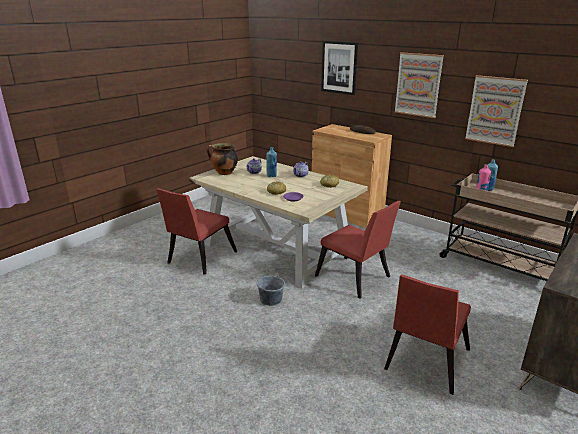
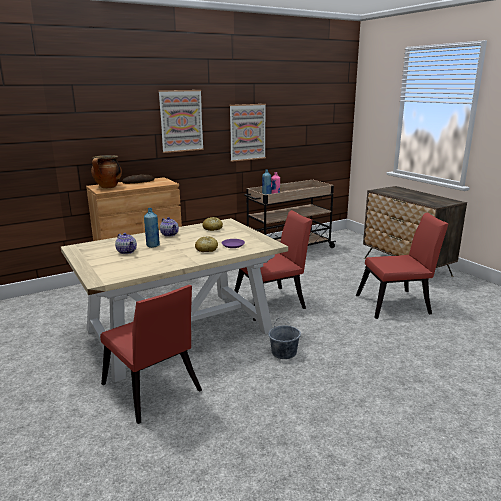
camera: 70 degrees left, 5 degrees down
cooking pot [206,143,238,175] -> cooking pot moved to [91,155,122,188]
picture [321,41,358,95] -> none
red chair [384,274,471,395] -> red chair turned 60 degrees counterclockwise [356,213,449,319]

